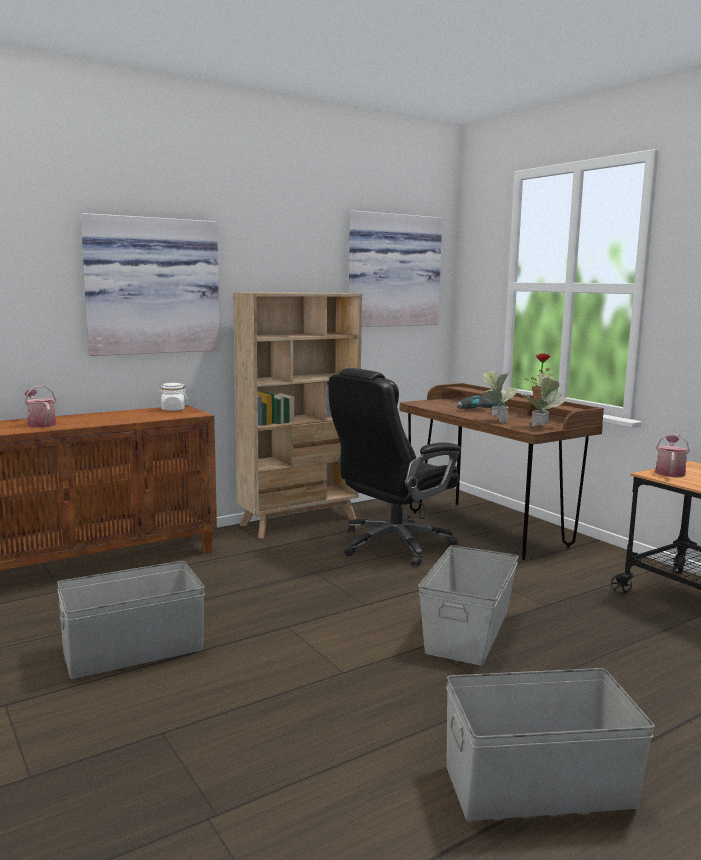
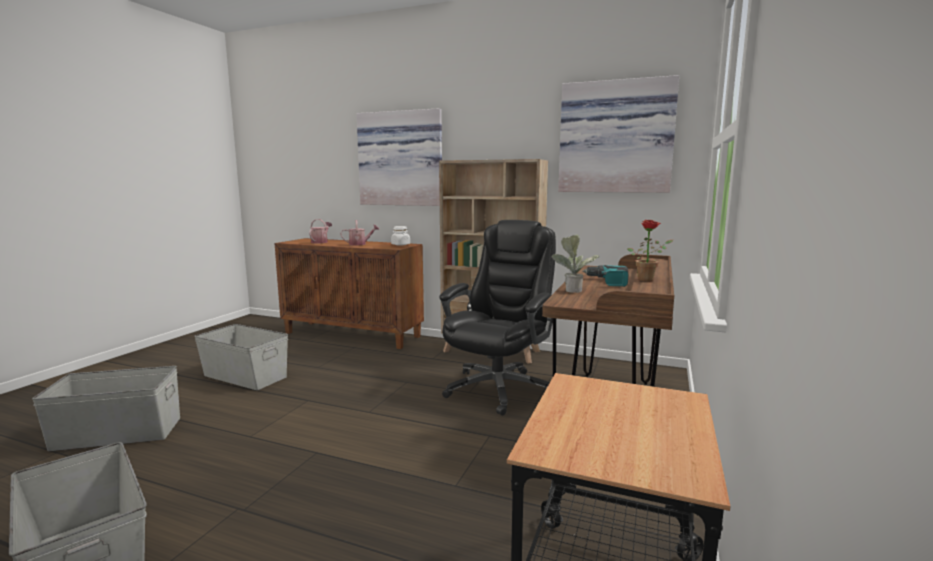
camera: 55 degrees right, 0 degrees up
black office chair [328,368,461,566] -> black office chair turned 105 degrees clockwise [439,220,556,416]
grey storage box [418,545,519,666] -> grey storage box moved to [32,366,180,451]
potted plant [521,373,565,427] -> none
watering can [655,433,690,477] -> watering can moved to [340,220,379,246]

